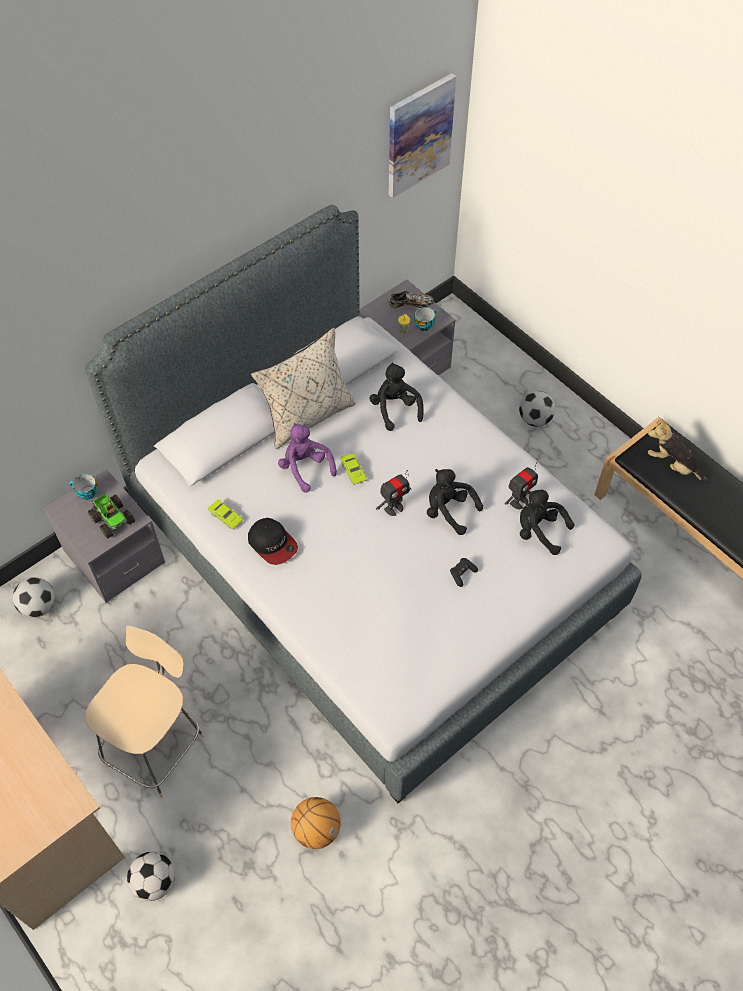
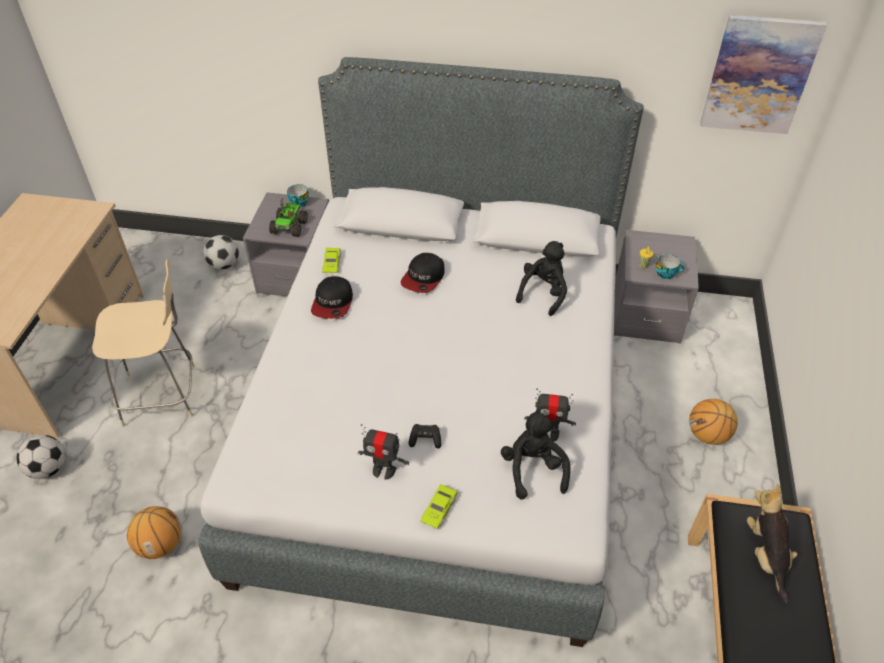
camera: 50 degrees right, 10 degrees down
beige pillow [251,327,356,449] -> none
purple plush toy [278,423,337,493] -> cap [401,253,445,293]
green toy car [340,453,367,485] -> green toy car moved to [420,484,458,529]
toy robot [376,470,412,516] -> toy robot moved to [358,424,409,479]
shoe [388,291,434,308] -> none
black plush toy [427,469,483,535] -> none
football [519,391,555,427] -> basketball [689,399,738,445]

